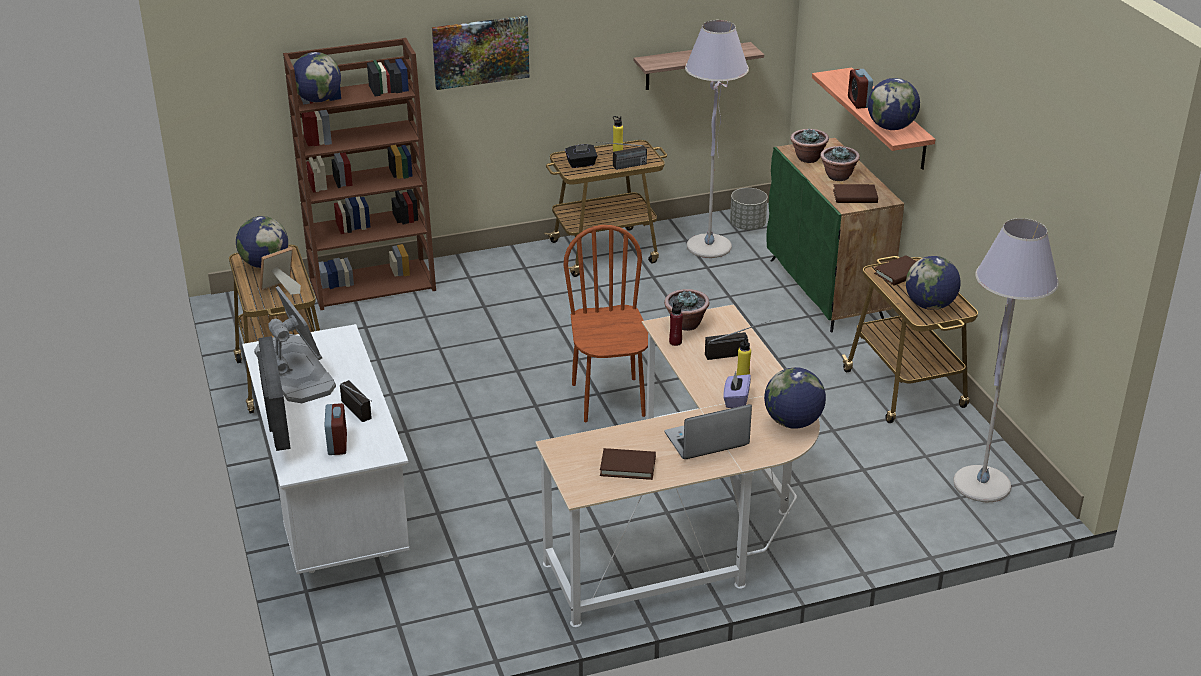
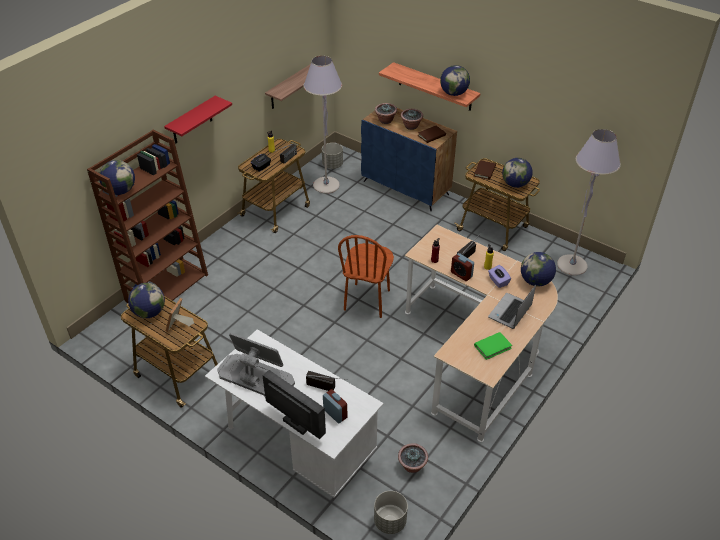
camera: 35 degrees left, 10 degrees up
picture [432,16,529,90] -> red shelf [164,96,232,144]
brown chair [563,225,648,422] -> brown chair turned 120 degrees counterclockwise [338,235,394,318]
brown book [600,448,656,480] -> green book [474,332,512,360]
potted plant [664,289,710,331] -> potted plant moved to [398,443,428,473]
green cabinet [766,138,904,332] -> blue cabinet [361,108,457,211]
alarm clock [848,69,873,109] -> alarm clock moved to [451,253,474,281]
none -> grey planter [374,491,408,534]

